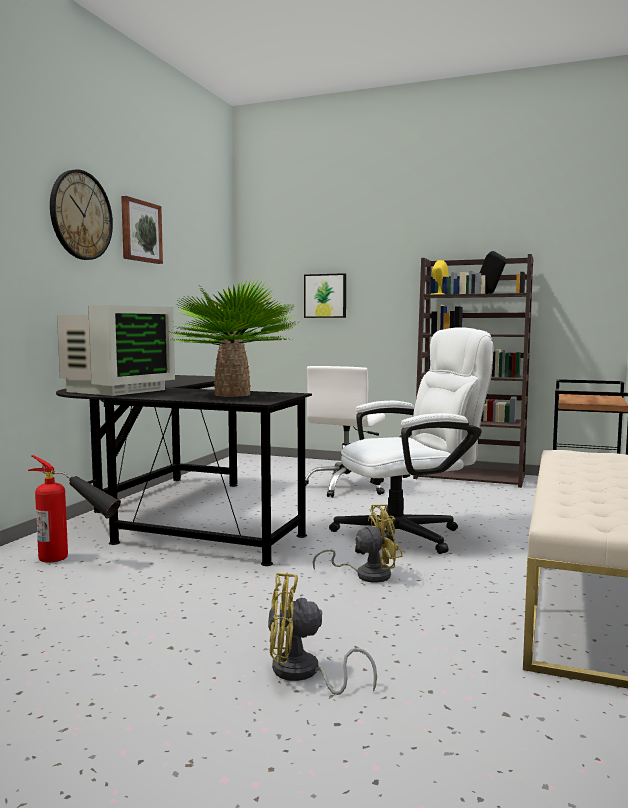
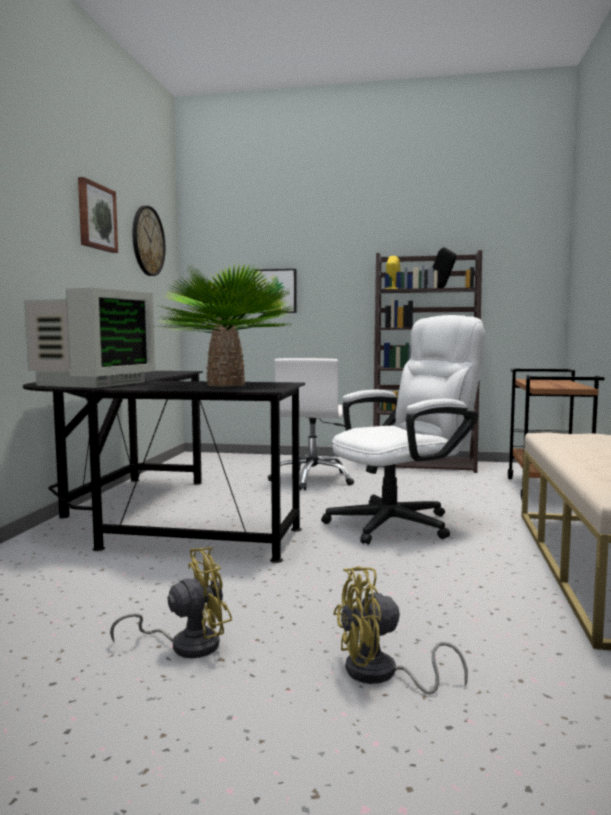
camera: 10 degrees left, 0 degrees up
fire extinguisher [28,455,121,562] -> none
wall clock [50,169,113,260] -> wall clock moved to [132,206,165,276]
yellow fan [313,504,403,583] -> yellow fan moved to [110,547,232,658]

